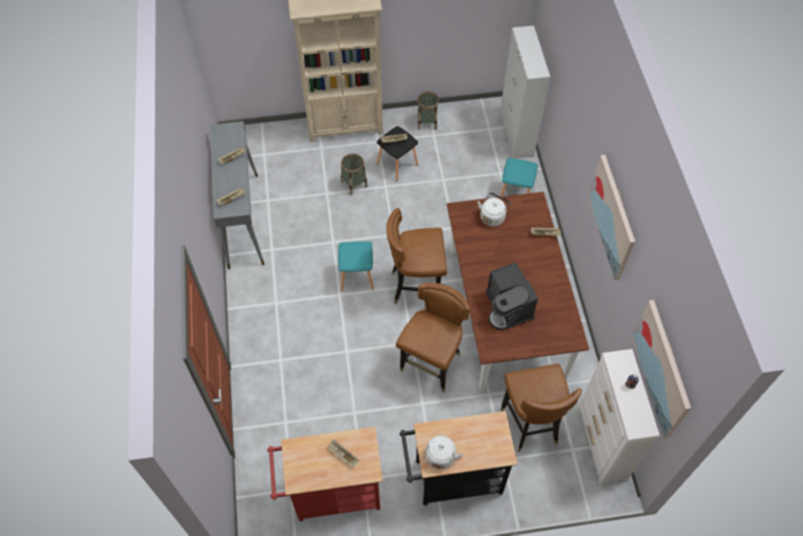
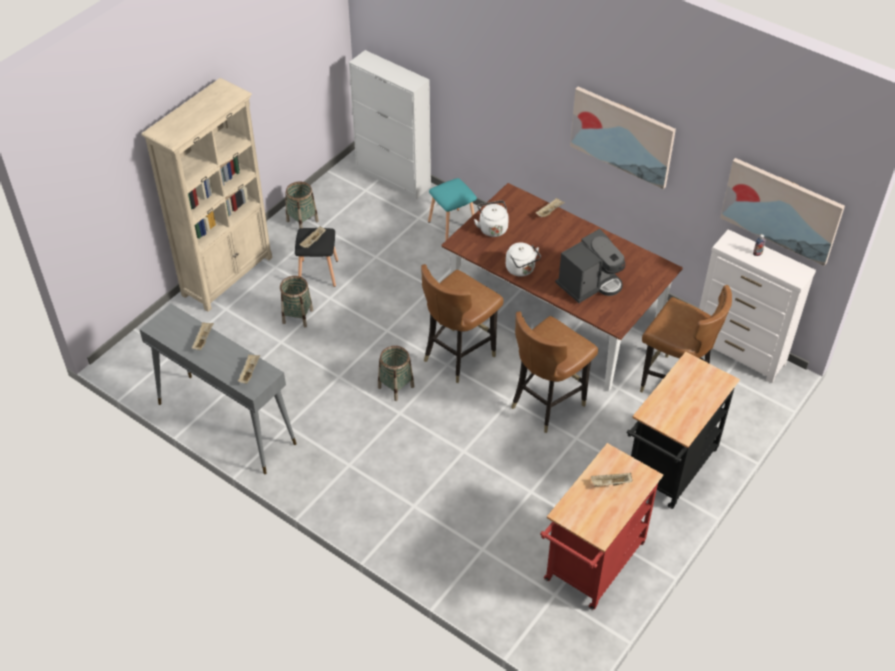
camera: 45 degrees left, 10 degrees down
turquoise stool [338,241,374,291] -> basket [378,346,414,401]
brown chair [396,283,470,392] -> brown chair turned 120 degrees counterclockwise [511,312,598,433]
white kettle [423,436,463,469] -> white kettle moved to [506,243,541,277]
coffee machine [485,262,538,330] -> coffee machine turned 60 degrees counterclockwise [555,229,625,303]

